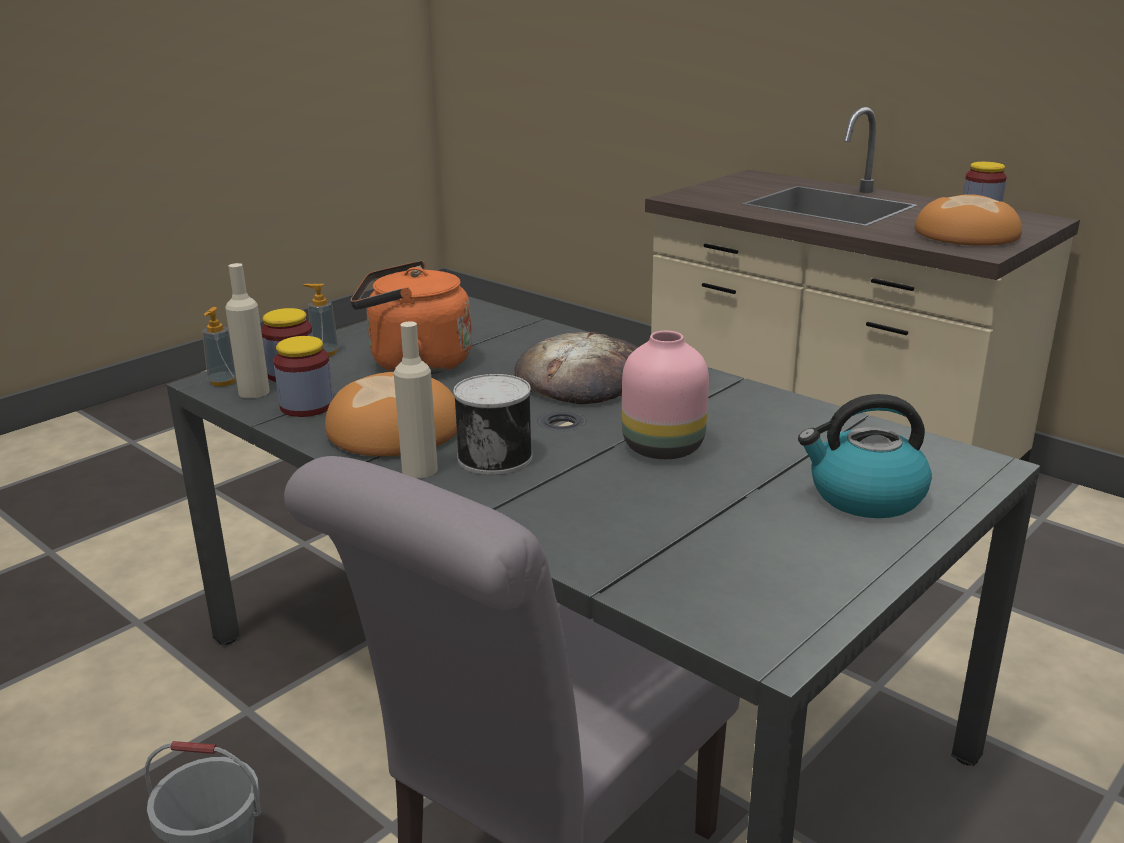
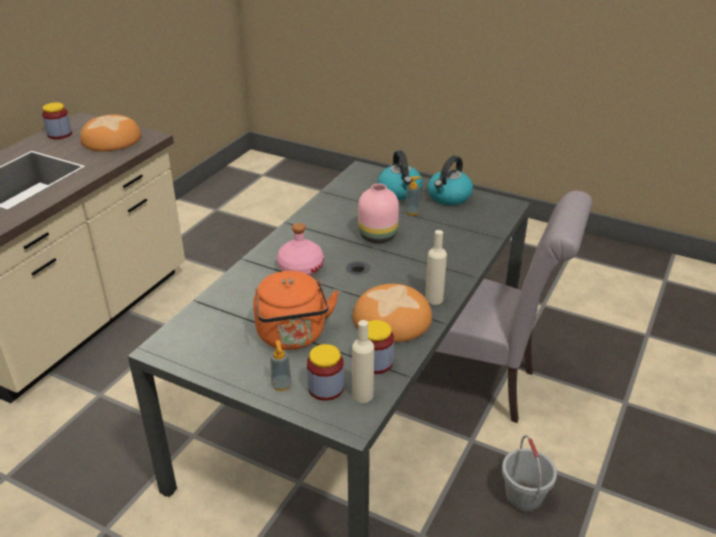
camera: 105 degrees left, 10 degrees up
soap dispenser [202,307,236,386] -> soap dispenser moved to [405,176,422,216]
can [453,374,532,475] -> none
bread [514,332,638,404] -> pink bottle [277,223,324,275]
none -> kettle [427,156,473,205]

